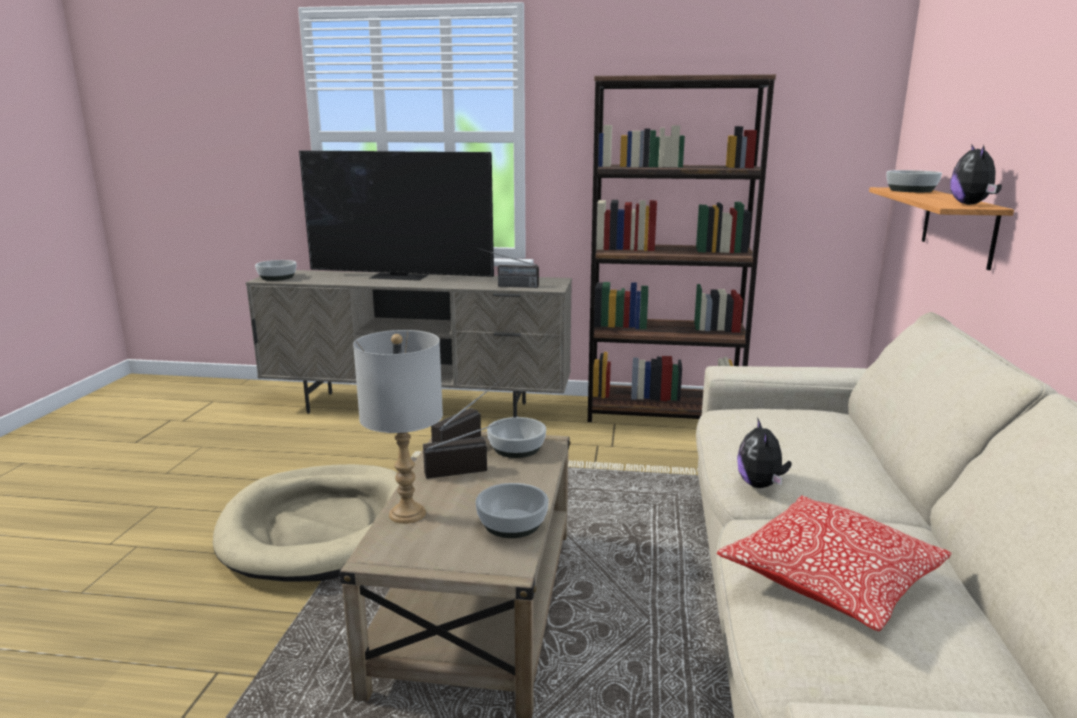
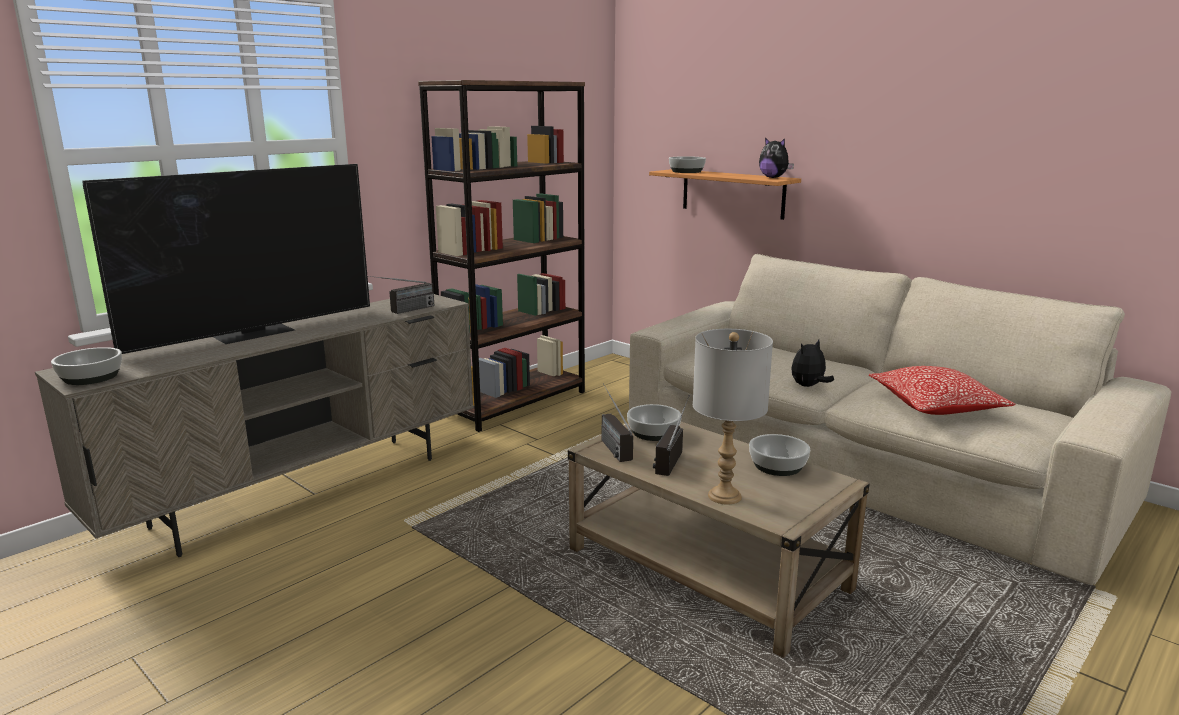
camera: 55 degrees left, 0 degrees up
beige dog bed [213,464,399,581] -> none
plush toy [737,417,792,488] -> plush toy turned 105 degrees clockwise [791,339,834,387]

